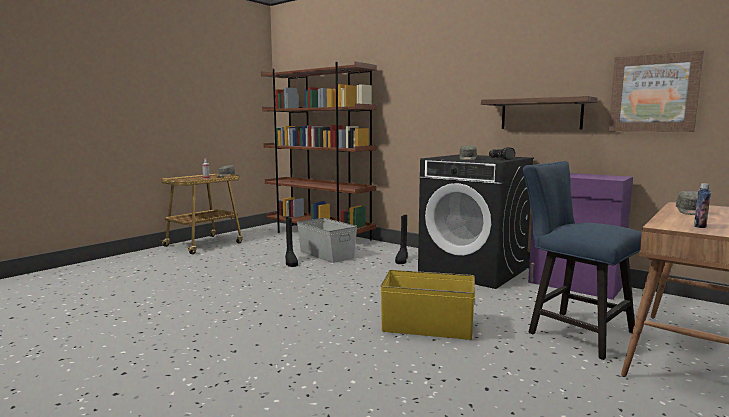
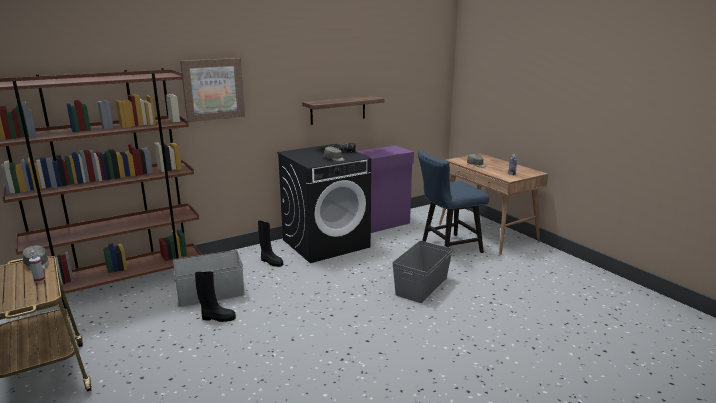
camera: 70 degrees left, 10 degrees up
yellow storage box [380,270,475,340] -> grey storage box [392,241,453,303]
picture [609,51,704,132] -> picture moved to [180,58,245,122]

